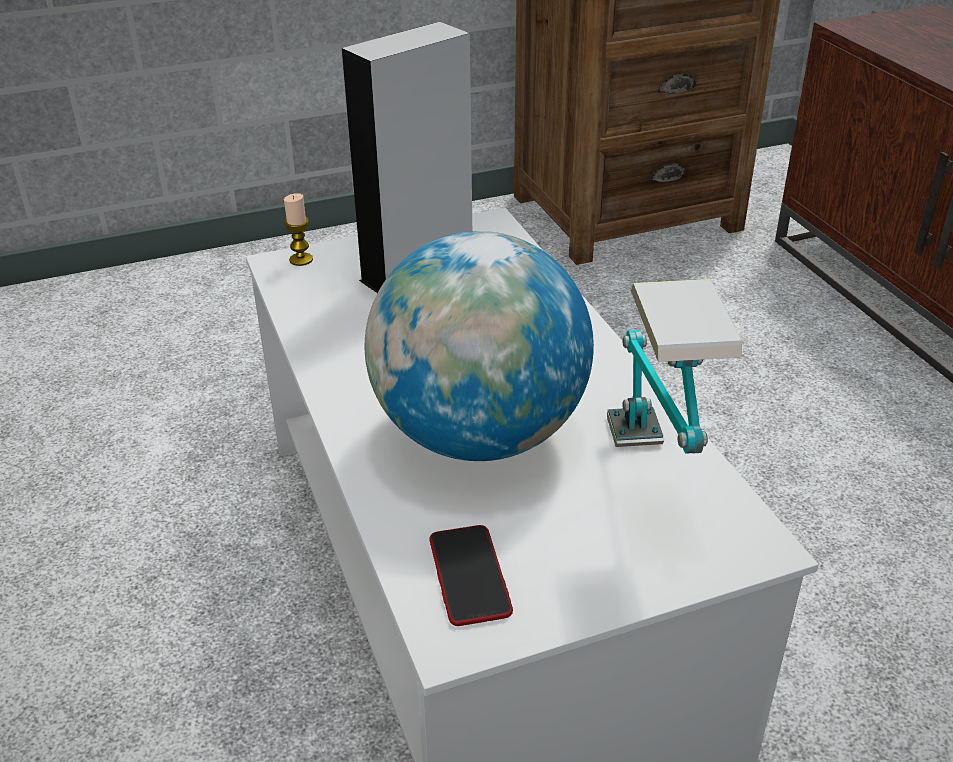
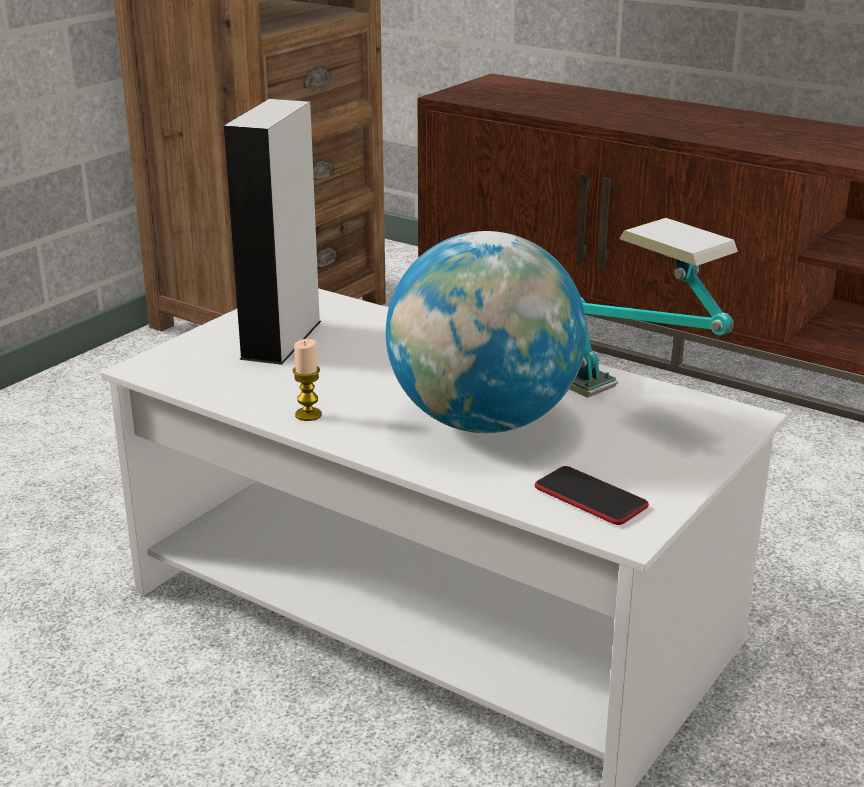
camera: 35 degrees left, 10 degrees down
candle [284,193,313,266] -> candle moved to [293,339,322,421]

